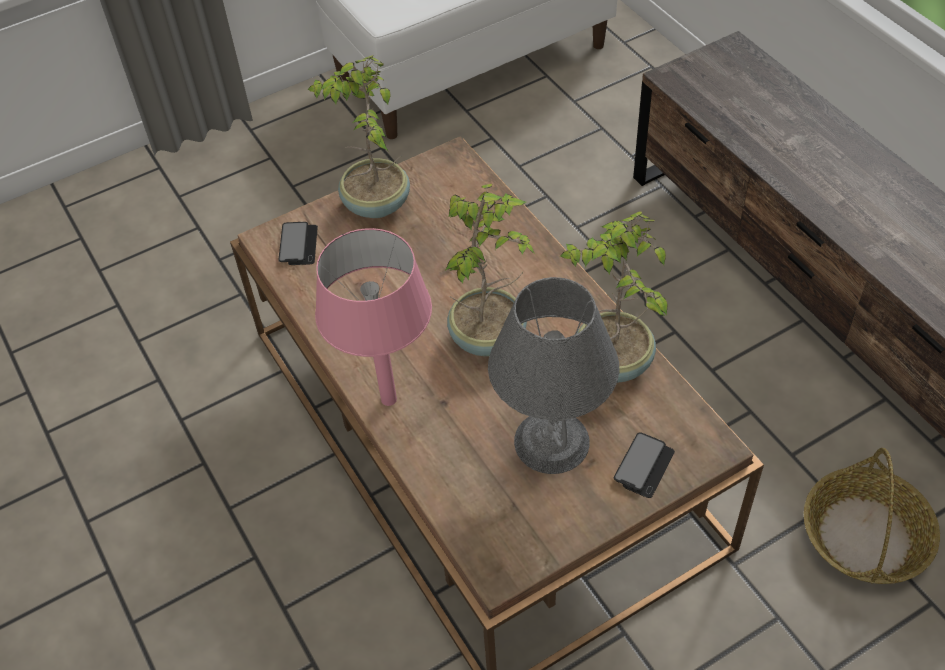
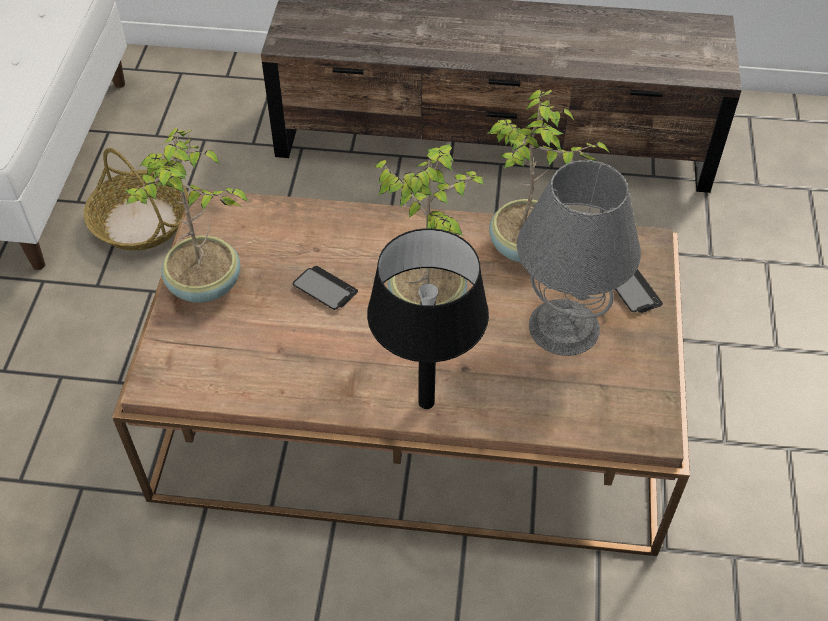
camera: 55 degrees left, 0 degrees up
phone [278,222,318,265] -> phone moved to [293,266,358,310]
pink table lamp [315,228,432,406] -> black table lamp [367,228,489,409]
basket [804,448,940,584] -> basket moved to [84,148,189,251]

